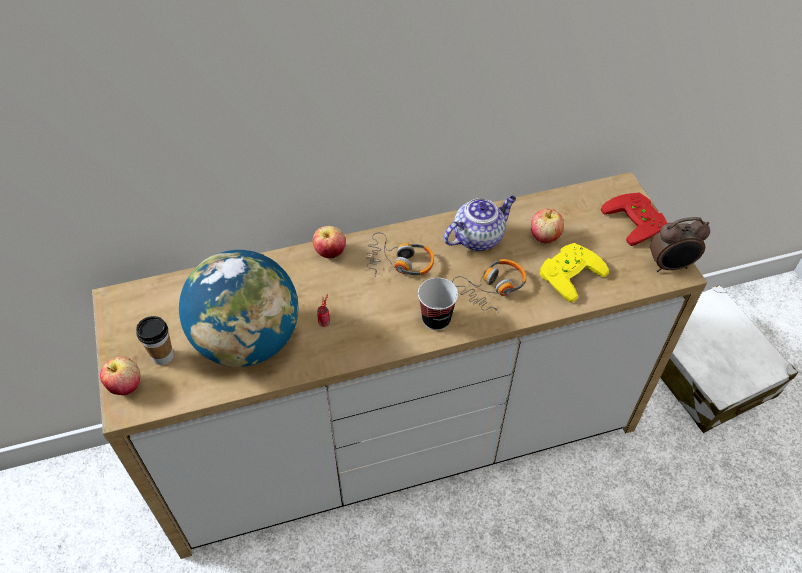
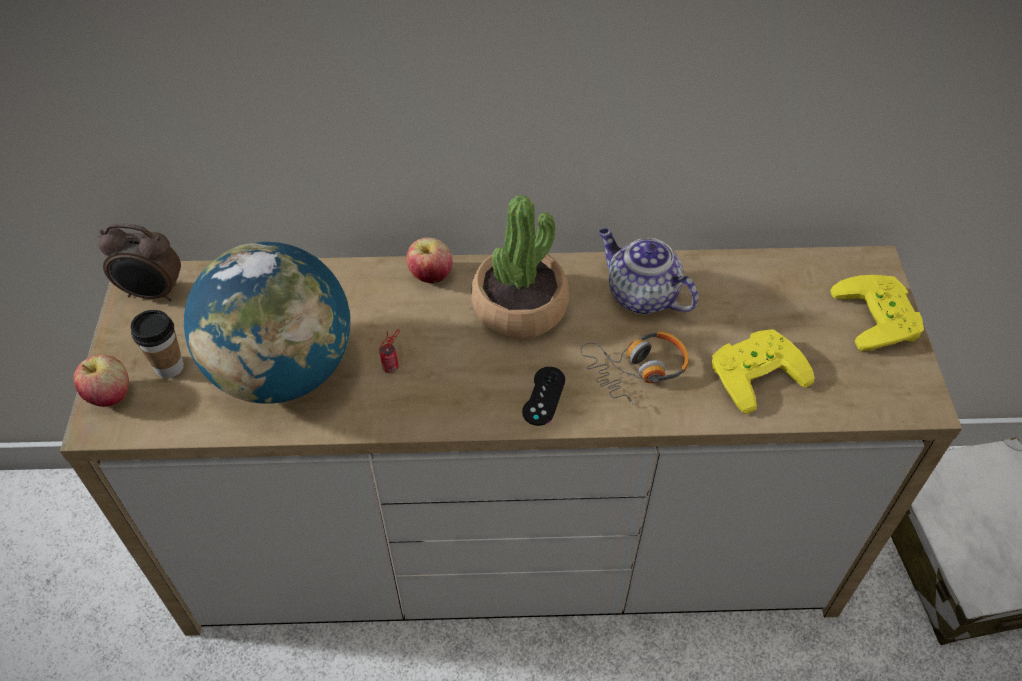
camera: 15 degrees right, 0 degrees up
headphones [366,232,434,277] -> potted plant [471,195,569,339]
cup [418,278,458,330] -> black game controller [522,367,566,426]
teapot [444,196,516,251] -> teapot turned 120 degrees counterclockwise [599,228,699,315]
apple [531,209,564,243] -> none
red game controller [601,193,667,246] -> yellow game controller [830,275,924,351]
alarm clock [650,217,710,272] -> alarm clock moved to [98,223,181,301]

